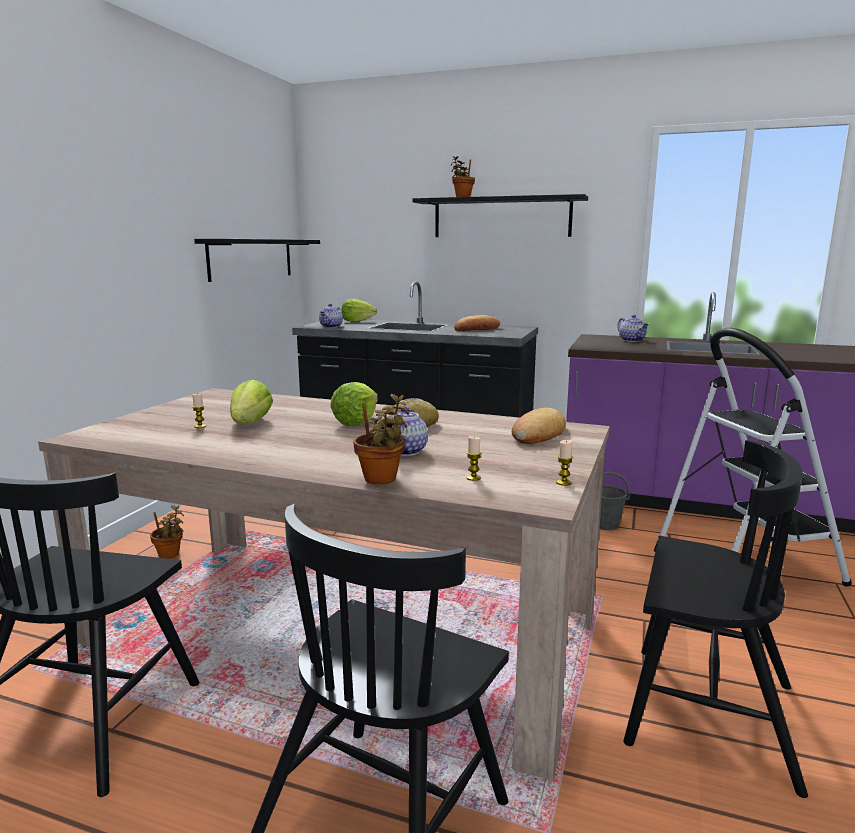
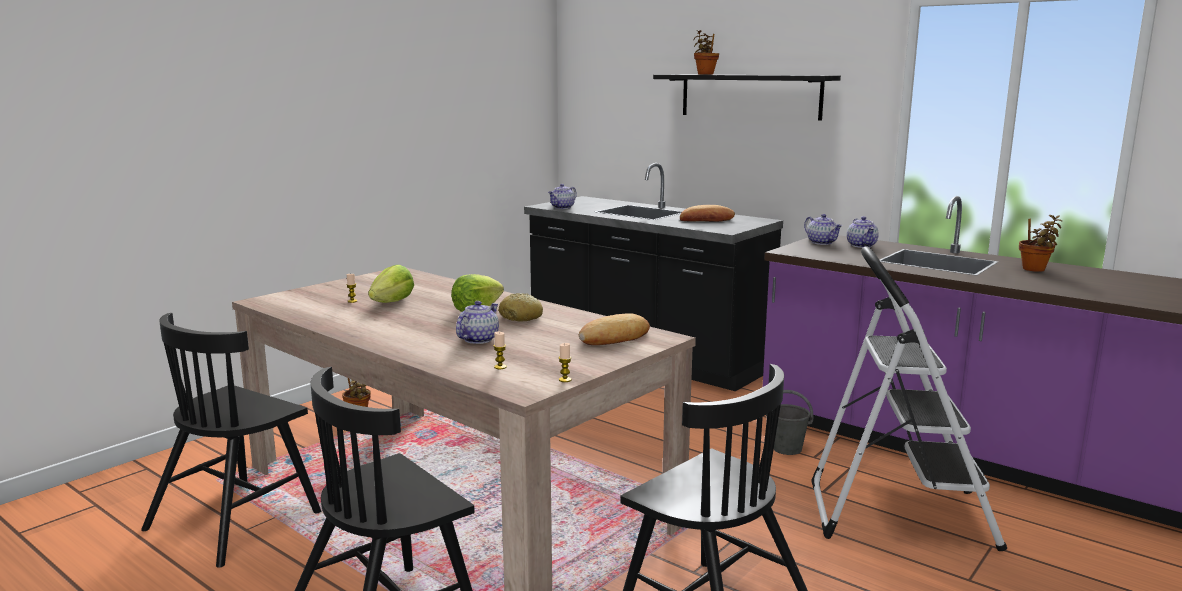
camera: 20 degrees right, 0 degrees up
black shelf [194,239,320,282] -> none
lettuce [342,299,377,322] -> none
potted plant [353,394,409,485] -> potted plant moved to [1019,215,1062,272]
none -> teapot [804,214,843,245]

